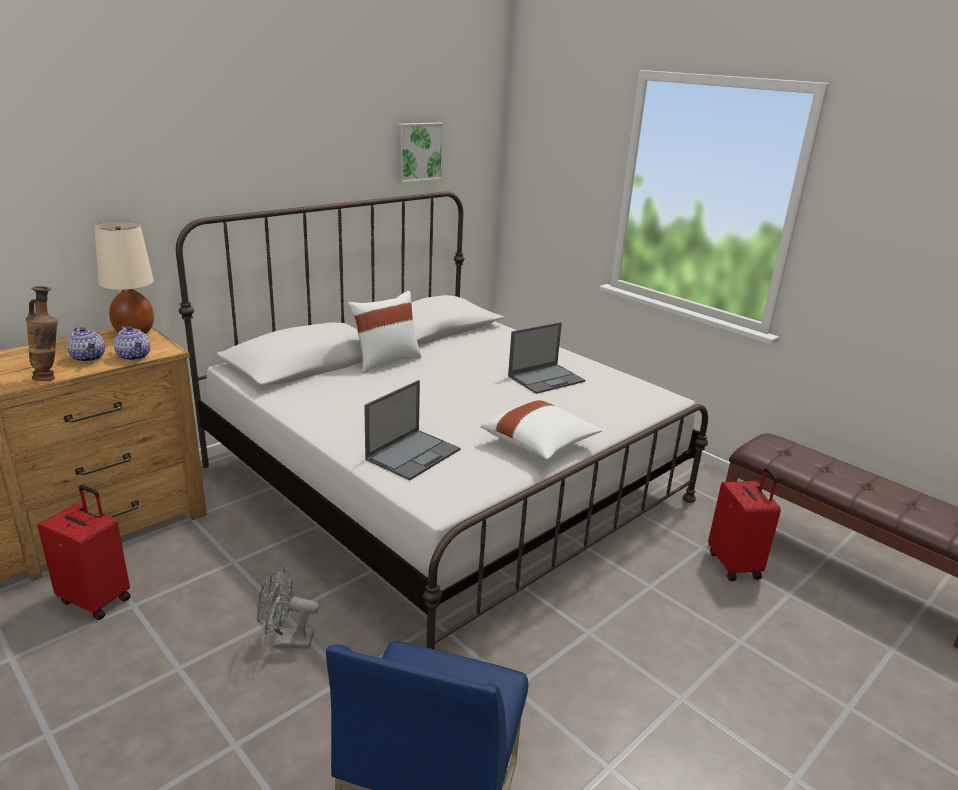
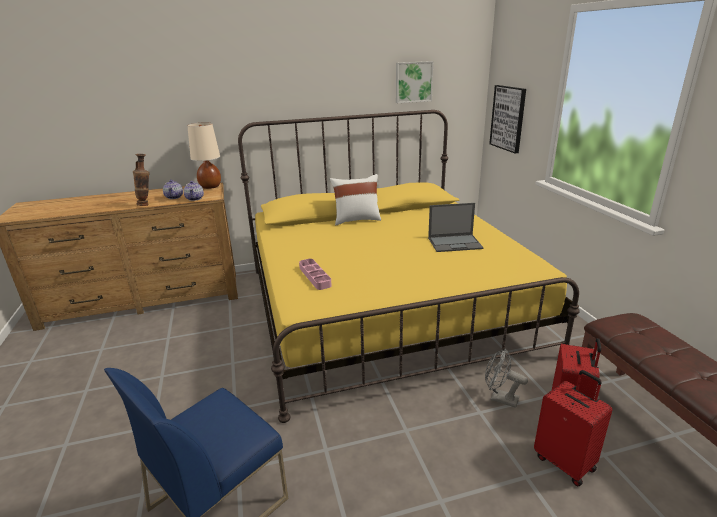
camera: 30 degrees right, 0 degrees up
red suitcase [38,485,131,620] -> red suitcase moved to [534,370,612,486]
white bed [176,191,708,649] -> yellow bed [238,110,580,423]
grey fan [257,567,319,649] -> grey fan moved to [485,349,528,408]
laptop [364,380,461,481] -> pink tray [299,259,332,290]
white pillow [481,400,602,460] -> none
none -> picture [489,85,526,153]

